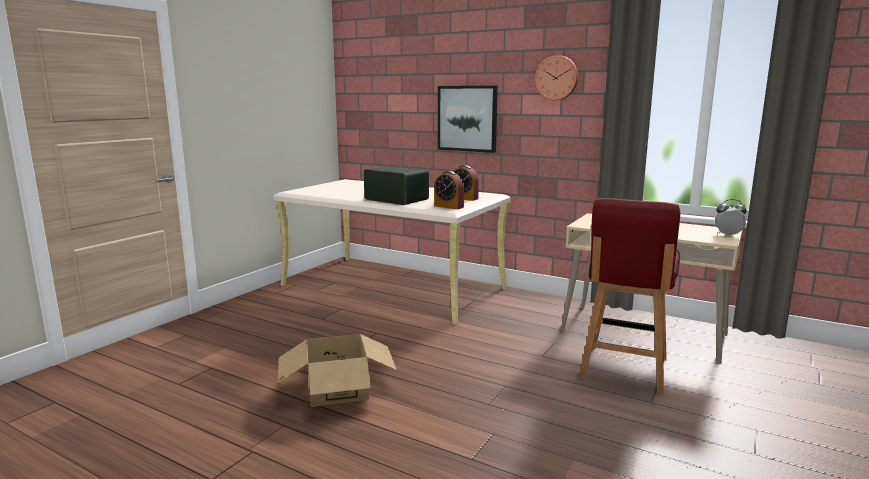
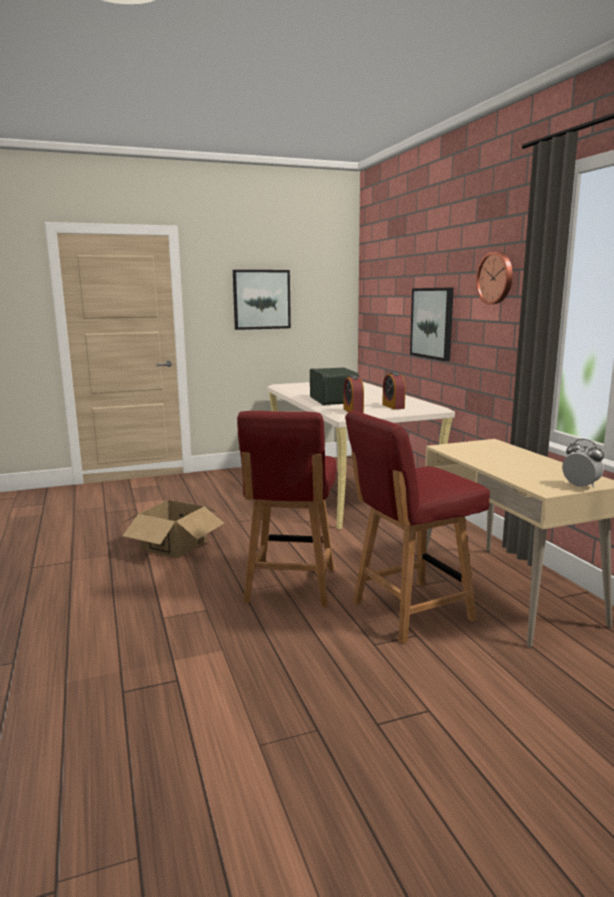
camera: 40 degrees right, 0 degrees up
none -> picture [233,270,291,330]
none -> red chair [237,411,336,607]

